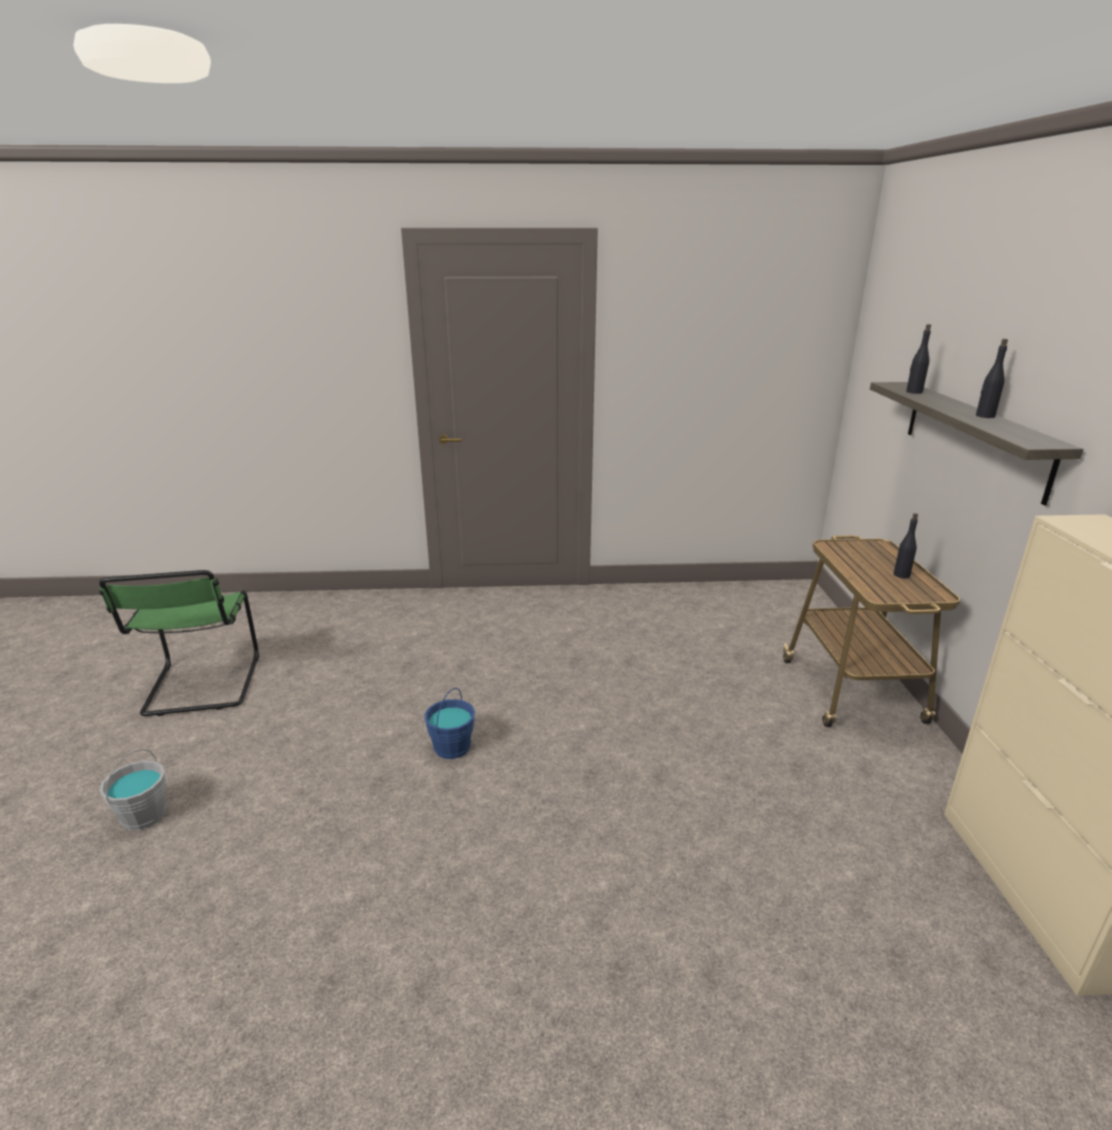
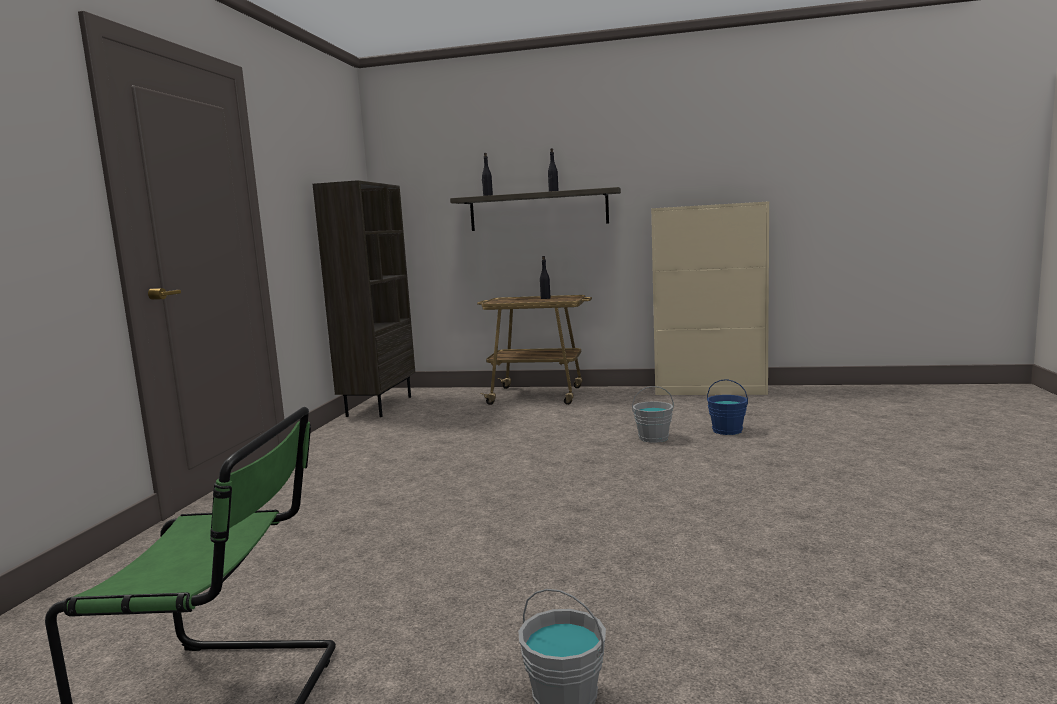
camera: 75 degrees left, 15 degrees down
blue bucket [425,688,475,759] -> blue bucket moved to [707,379,748,435]
none -> brown bookcase [313,180,415,417]
none -> grey bucket [632,386,673,443]

